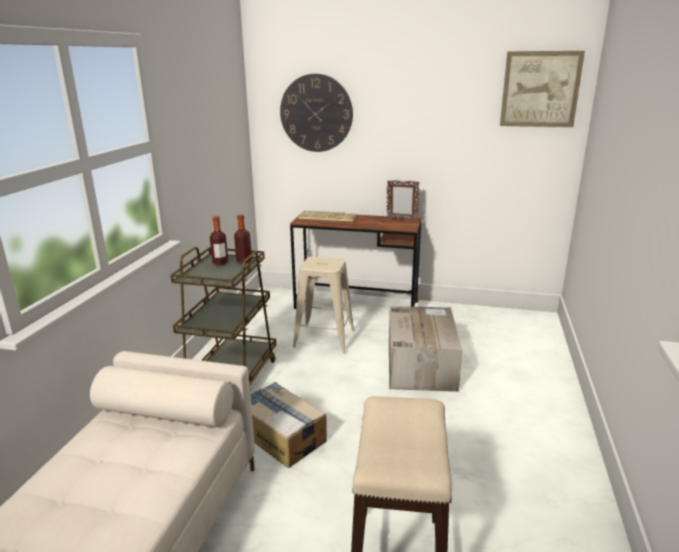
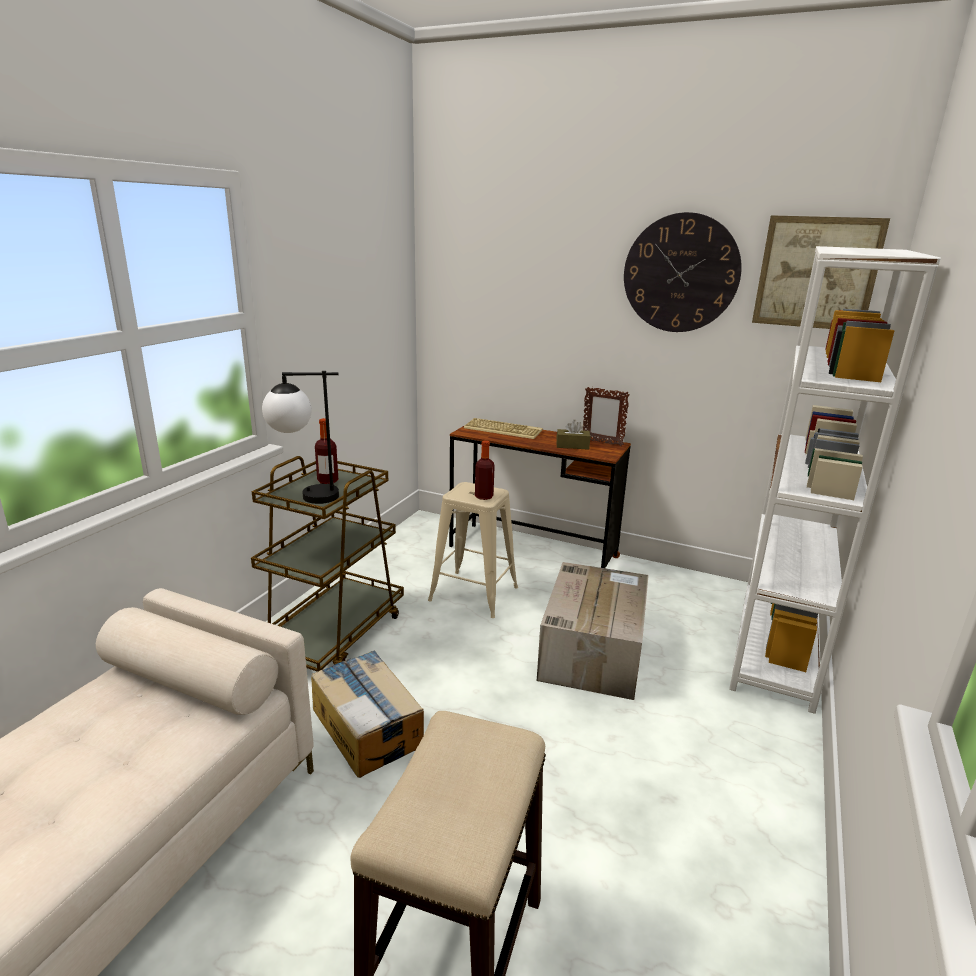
camera: 10 degrees right, 0 degrees up
bottle [234,214,252,264] -> bottle moved to [475,440,495,500]
wall clock [280,74,353,152] -> wall clock moved to [624,212,742,332]
none -> table lamp [262,371,339,504]
none -> brown tissue box [557,420,590,450]
none -> white bookcase [729,246,941,714]

